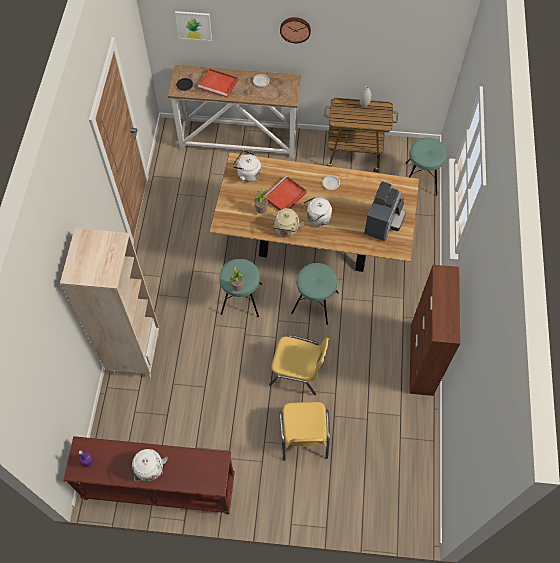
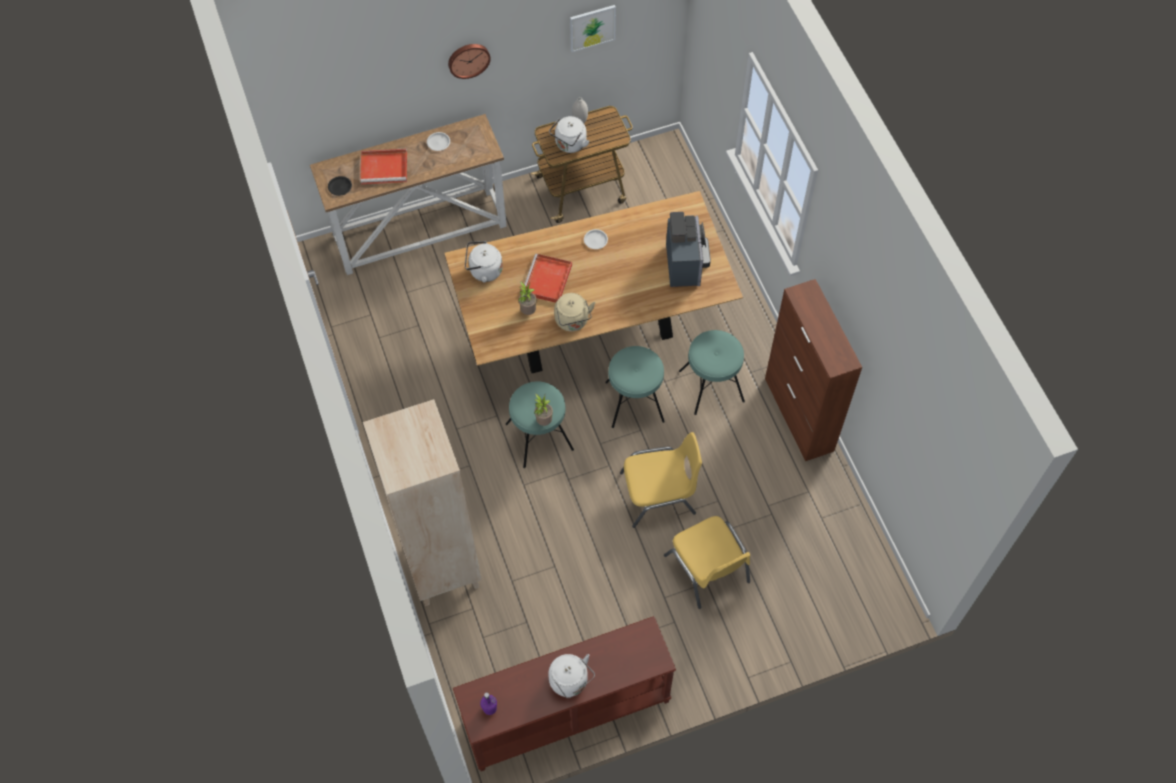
camera: 25 degrees left, 0 degrees up
picture [175,11,212,41] -> picture moved to [570,5,616,52]
white kettle [303,197,332,226] -> white kettle moved to [549,116,590,153]
turquoise stool [405,138,447,196] -> turquoise stool moved to [679,330,745,415]

